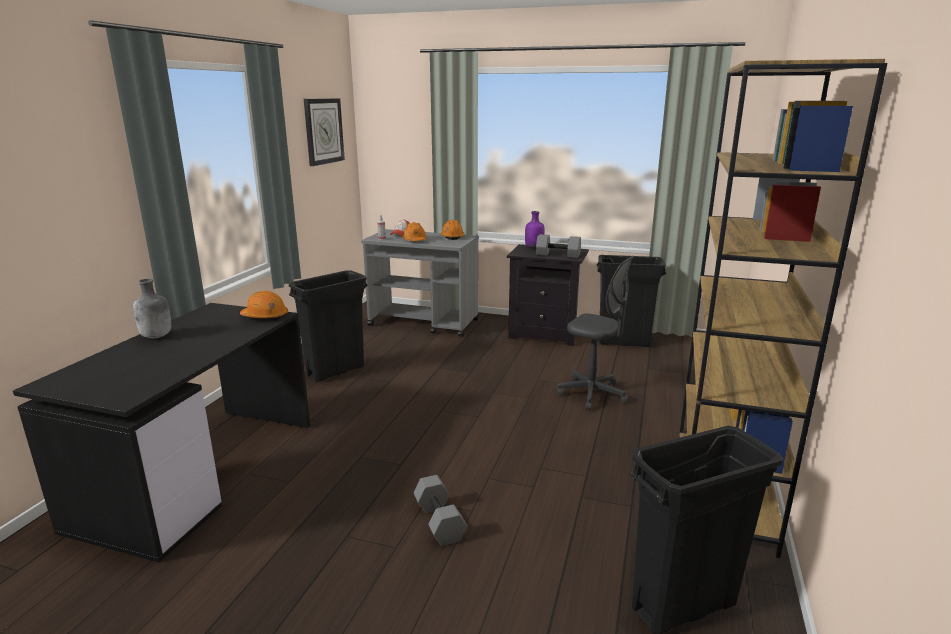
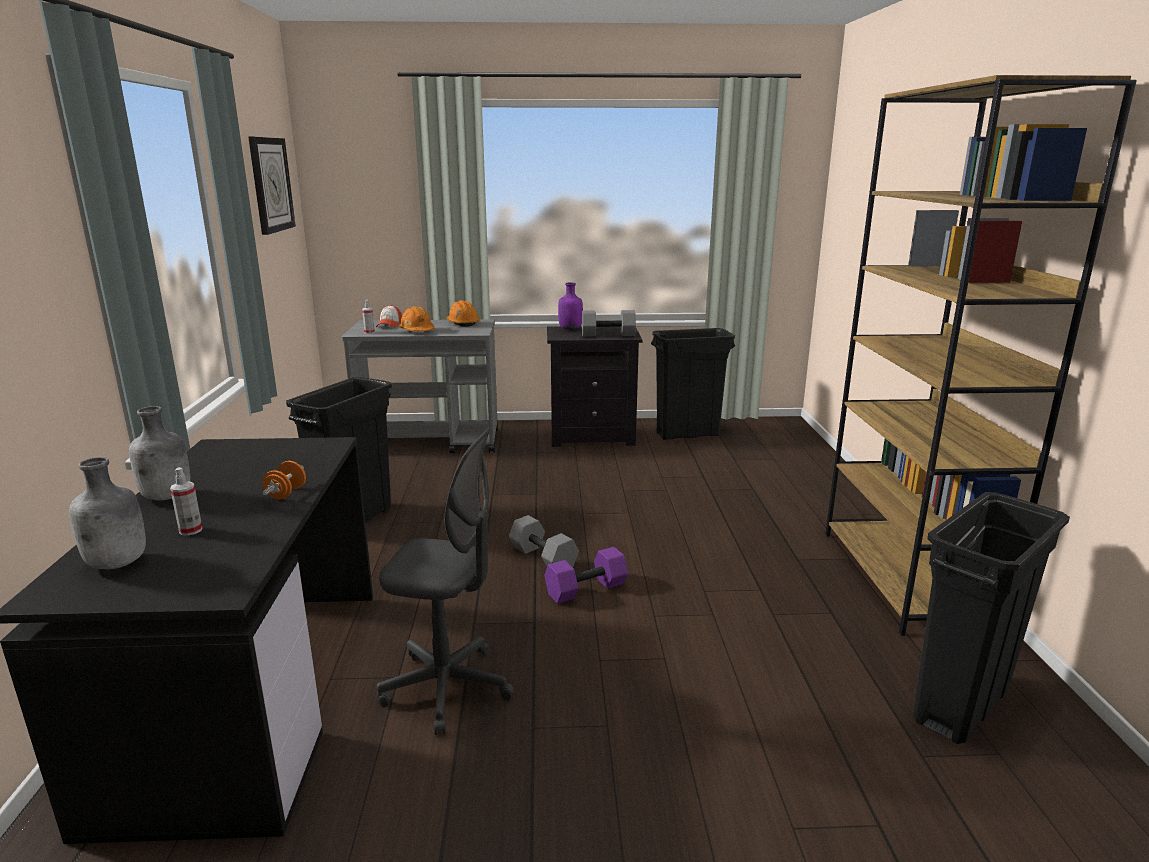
camera: 20 degrees left, 0 degrees up
orange hard hat [240,291,288,321] -> none
grey dumbbell [414,475,467,546] -> grey dumbbell moved to [509,515,579,567]
grey office chair [557,256,634,411] -> grey office chair moved to [377,428,514,735]
none -> grey bottle [69,457,146,570]
none -> spray bottle [170,467,202,536]
none -> orange dumbbell [262,461,306,500]
none -> purple dumbbell [544,547,628,604]

